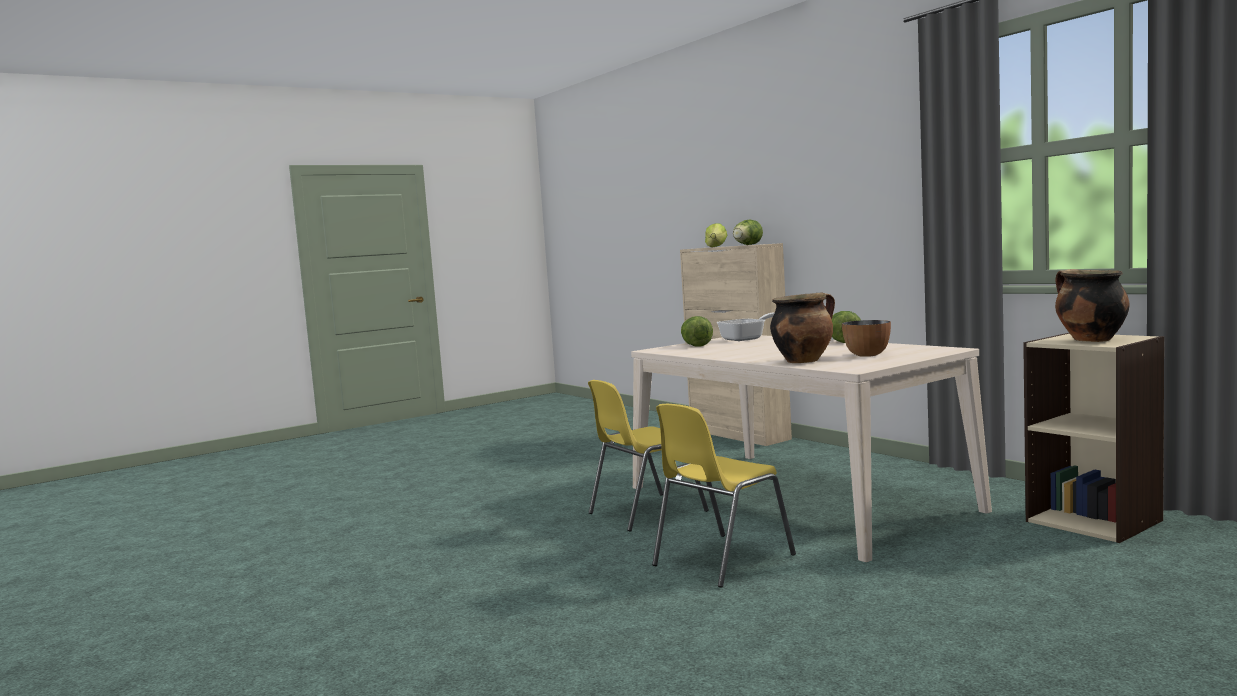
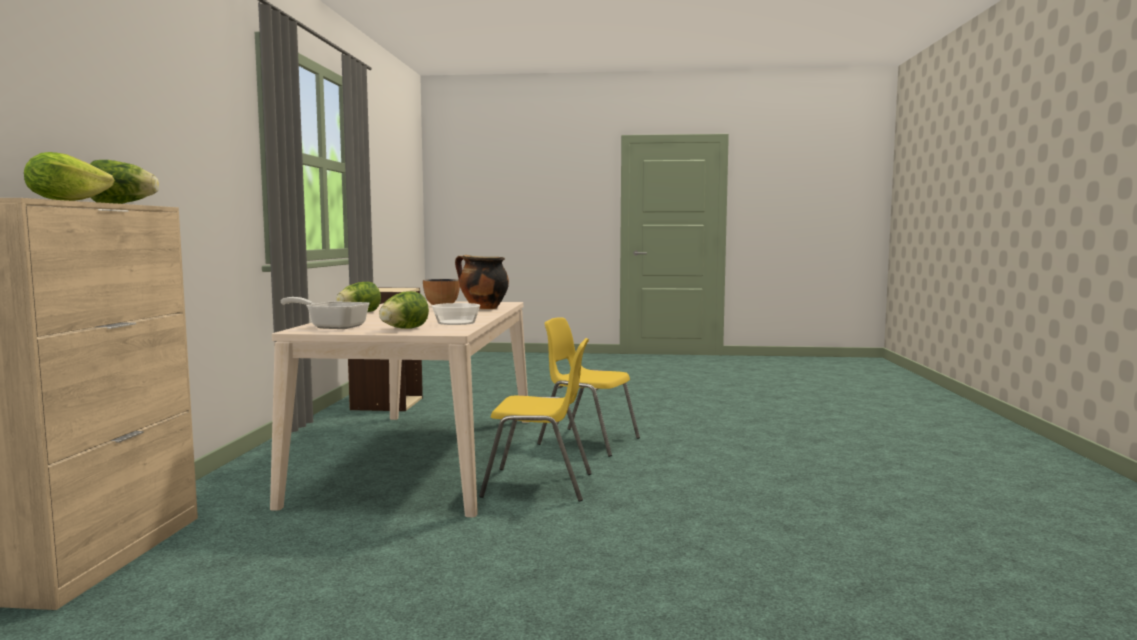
camera: 140 degrees left, 0 degrees up
yellow chair [652,404,796,588] -> yellow chair turned 150 degrees counterclockwise [537,317,640,457]
cooking pot [1055,269,1129,342] -> none
none -> bowl [432,303,480,325]

